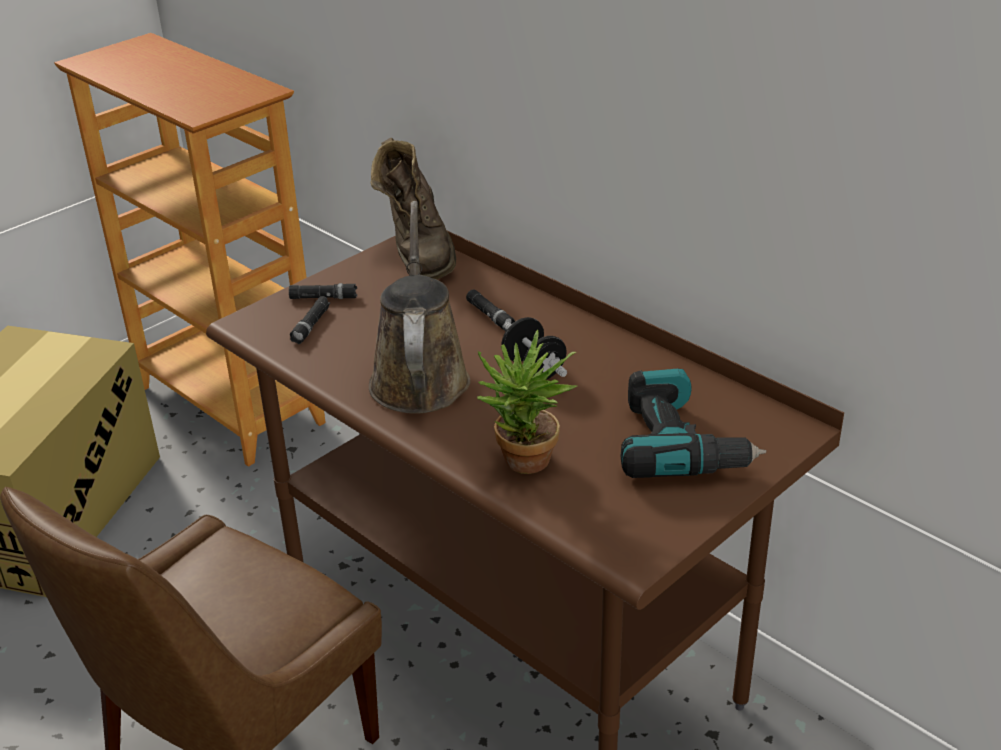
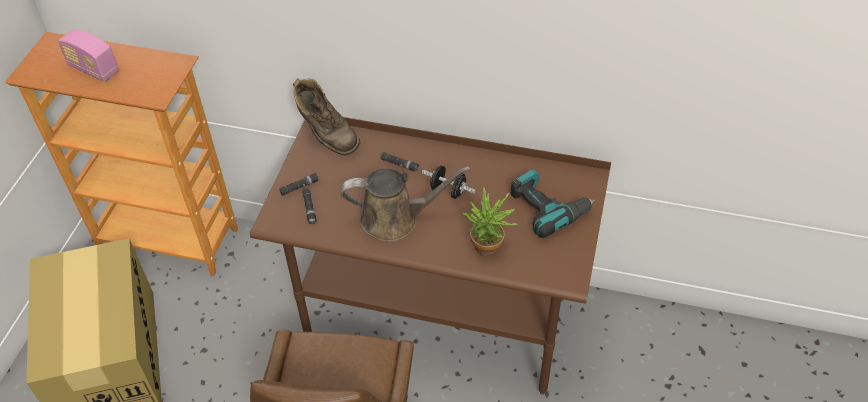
camera: 30 degrees left, 15 degrees up
brown watering can [369,201,471,413] -> brown watering can turned 120 degrees clockwise [341,167,470,242]
none -> radio [58,29,119,82]

